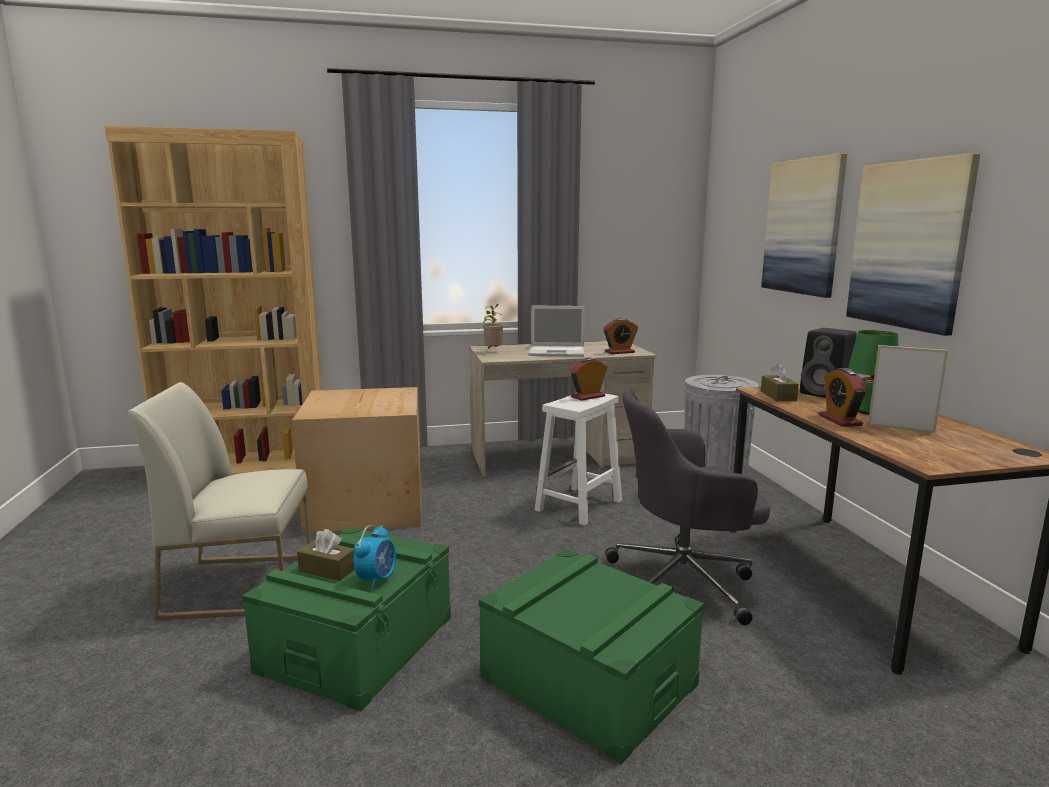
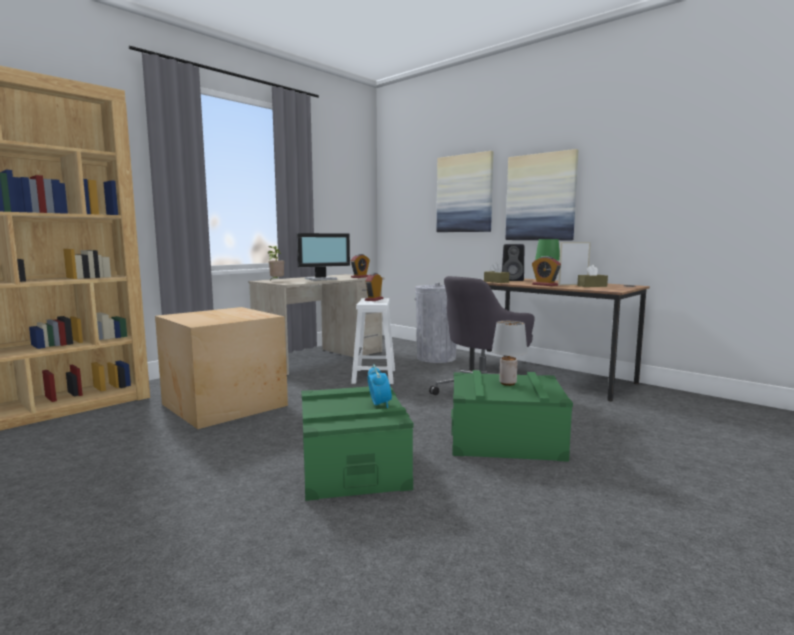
camera: 35 degrees left, 5 degrees down
white chair [128,382,311,620] -> none
brown tissue box [297,529,355,581] -> brown tissue box moved to [577,265,608,287]
laptop [528,306,585,357] -> monitor [297,233,350,281]
none -> grey table lamp [492,321,528,386]

